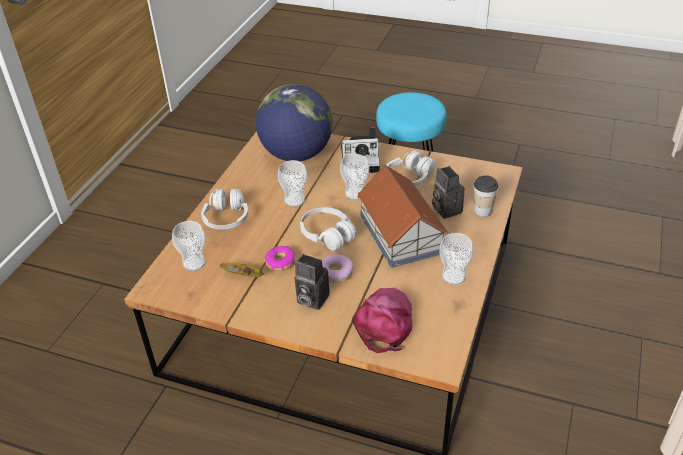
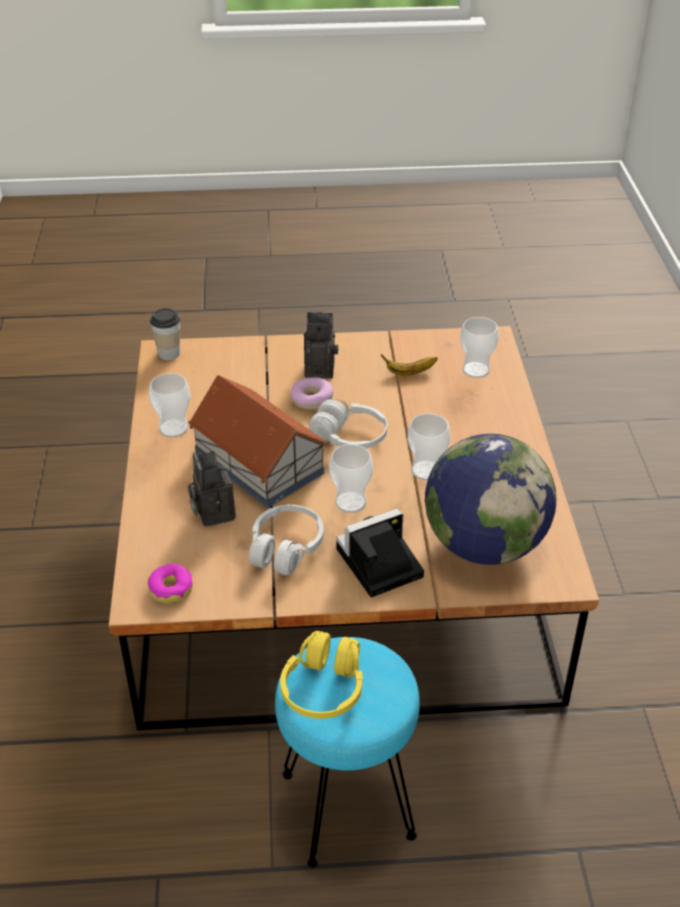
camera: 155 degrees right, 0 degrees up
white headphones [201,189,248,230] -> none
donut [265,246,295,271] -> donut moved to [148,564,193,603]
pink cap [352,288,413,353] -> none
camera [432,166,464,219] -> camera turned 150 degrees counterclockwise [188,451,236,527]
cup [474,175,498,217] -> cup moved to [150,308,180,360]
none -> yellow headphones [280,631,363,719]

